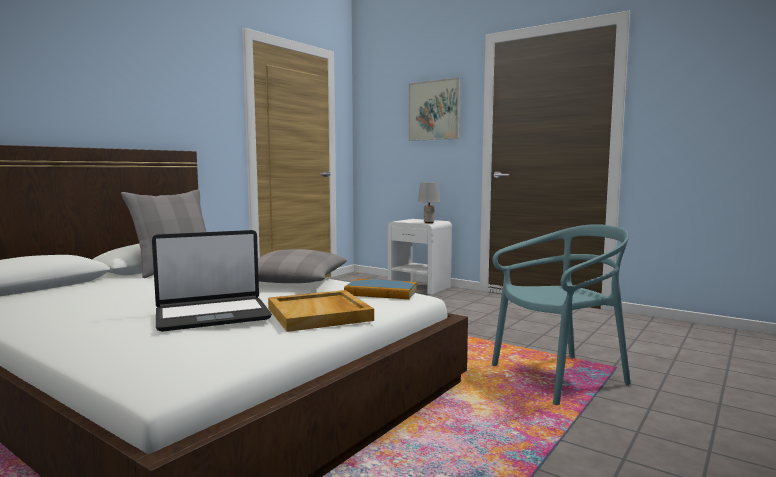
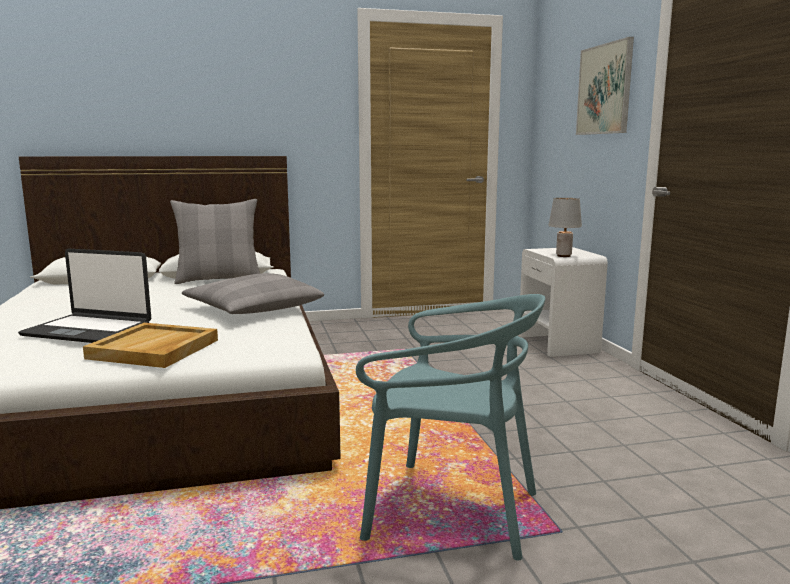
camera: 40 degrees right, 5 degrees up
book [344,279,417,299] -> none

